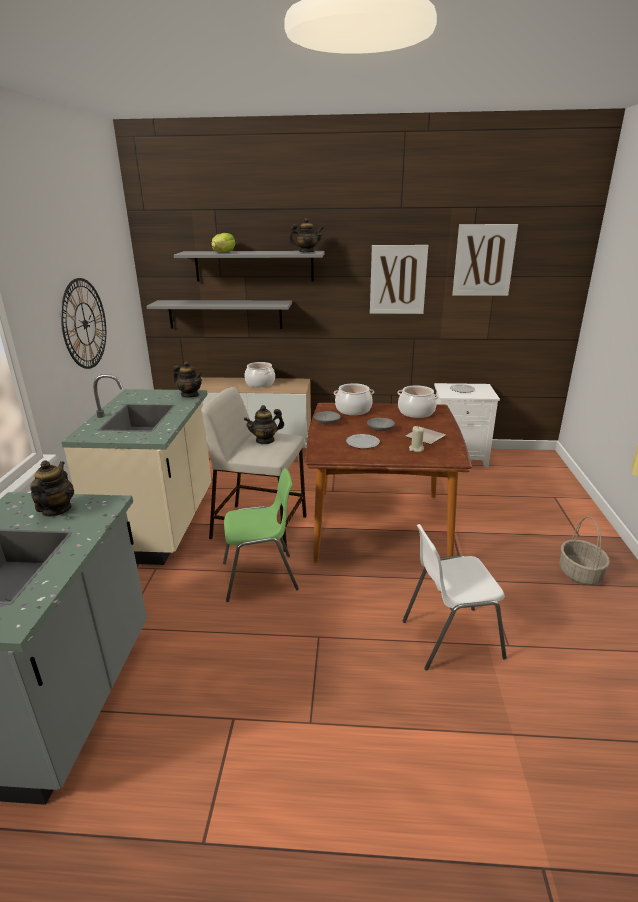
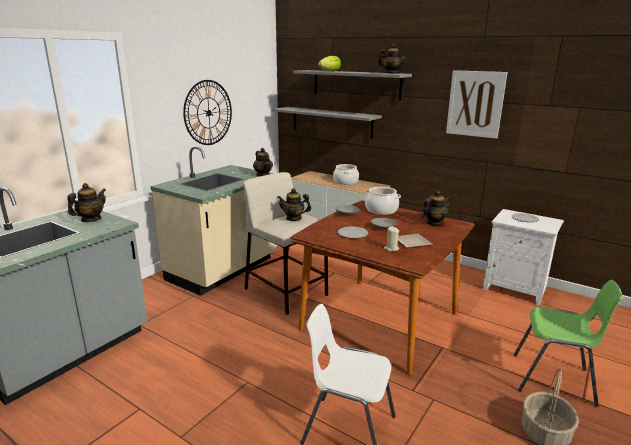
camera: 30 degrees right, 5 degrees down
green chair [223,468,299,602] -> green chair moved to [514,280,623,407]
cooking pot [398,385,438,418] -> teapot [422,190,450,225]
picture [452,224,518,296] -> none

